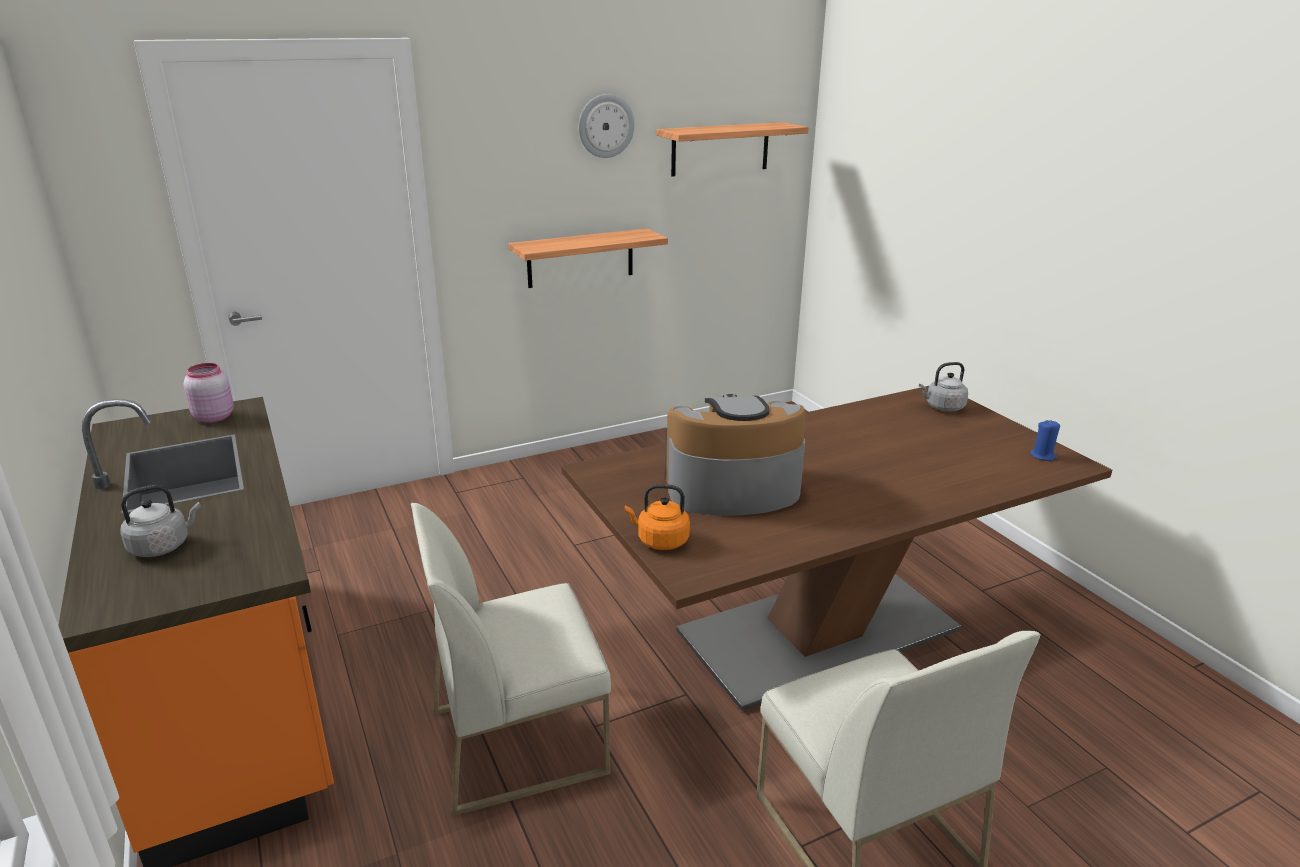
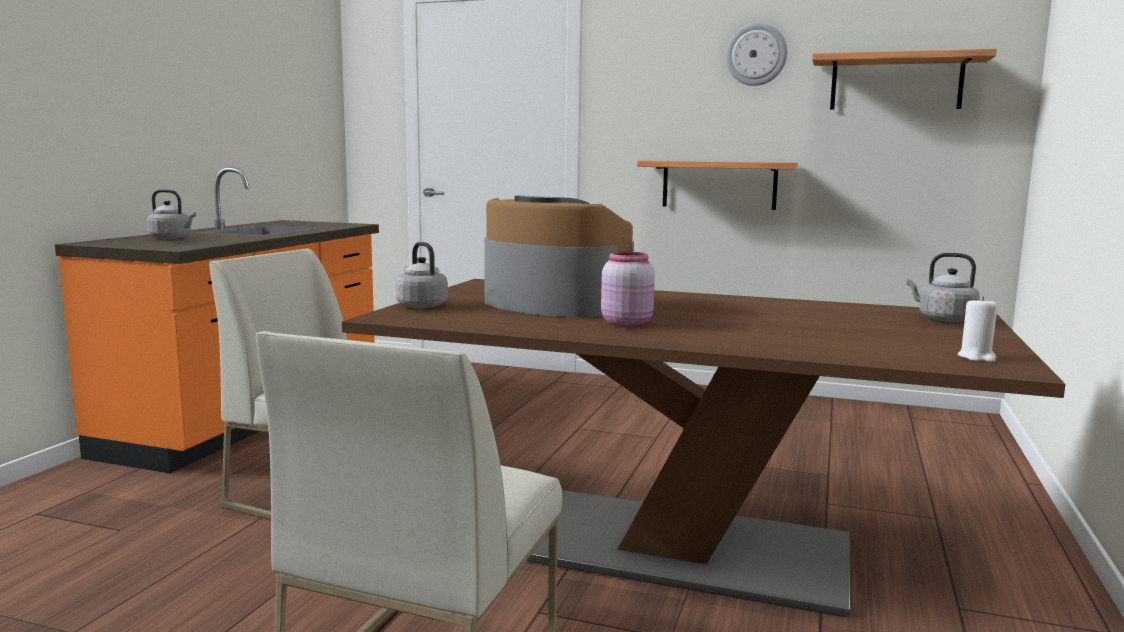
camera: 45 degrees right, 15 degrees down
pink jar [184,363,233,423] -> pink jar moved to [601,252,655,327]
orange kettle [625,484,690,550] -> grey kettle [395,242,448,309]
blue candle [1030,420,1060,461] -> white candle [958,296,998,362]

